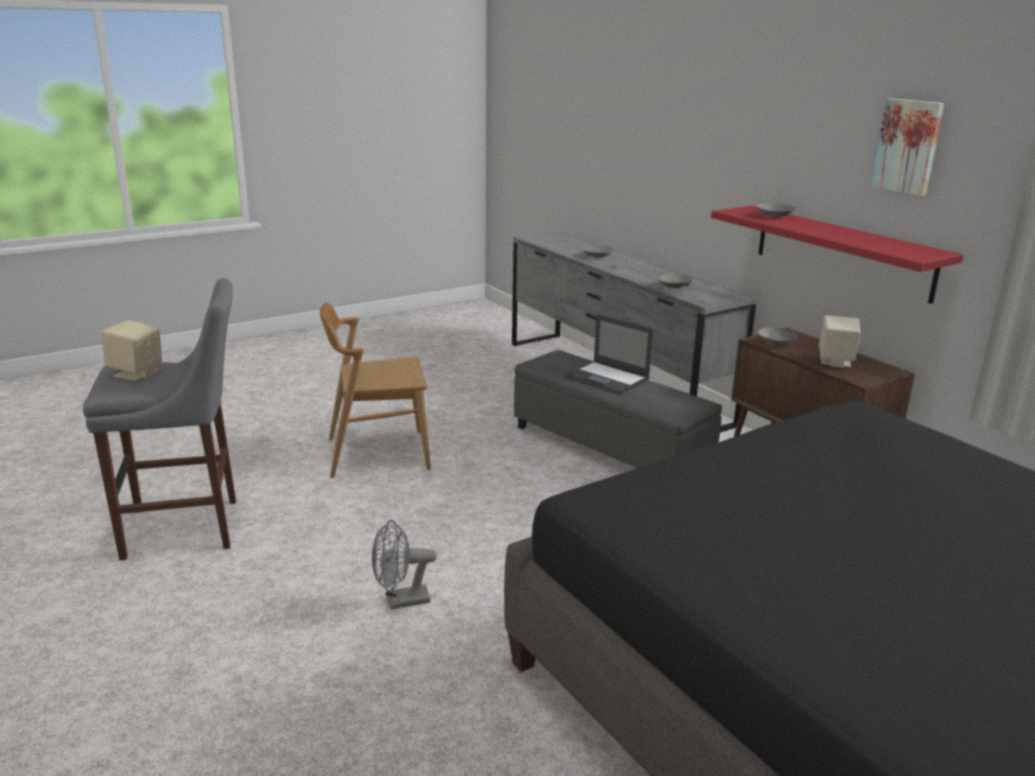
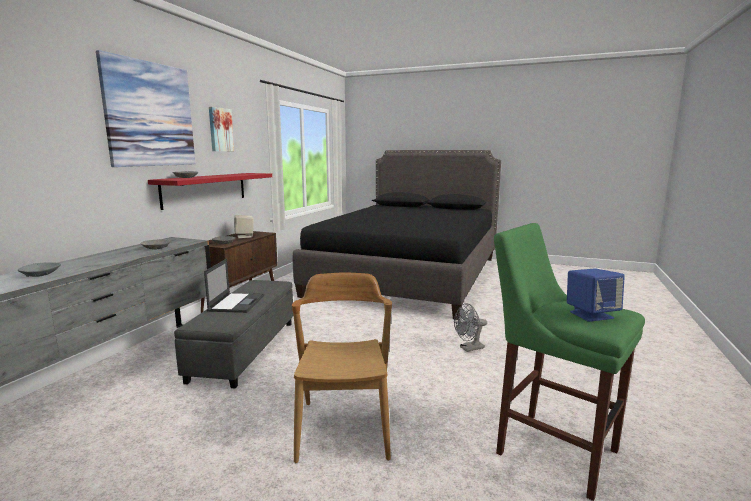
camera: 125 degrees left, 10 degrees down
grey stool [83,278,236,560] -> green stool [494,223,645,501]
beige speaker [101,320,162,380] -> blue speaker [567,268,625,322]
brown chair [320,303,431,478] -> brown chair turned 135 degrees counterclockwise [292,273,392,463]
grey fan [372,520,437,609] -> grey fan turned 120 degrees clockwise [454,303,487,352]
none -> picture [96,50,195,167]

